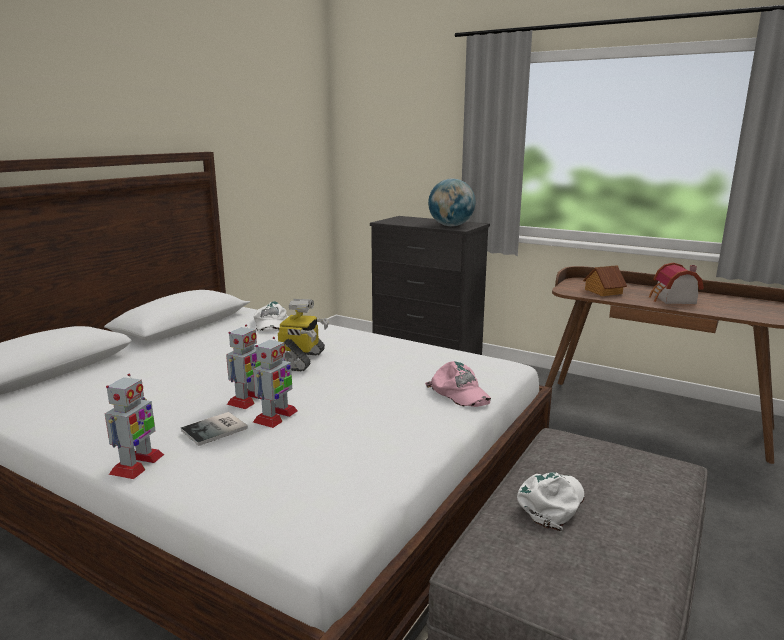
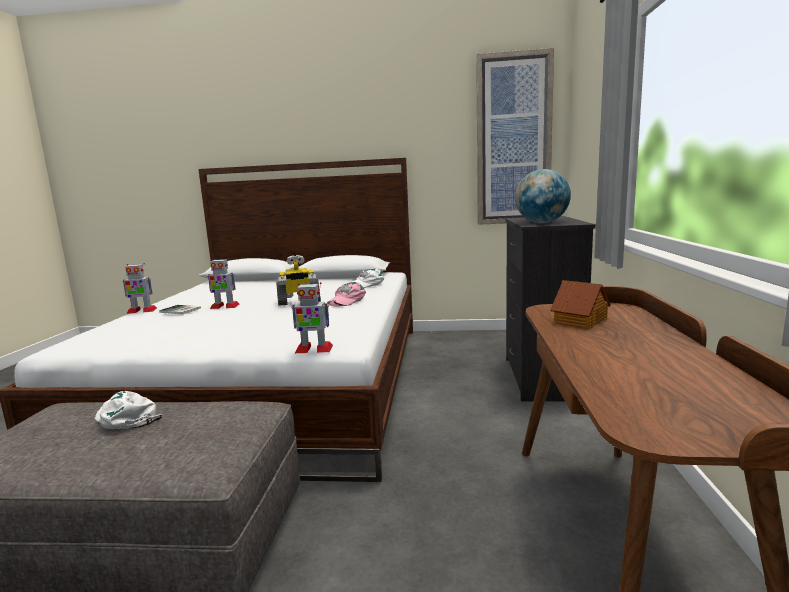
camera: 65 degrees right, 5 degrees down
toy robot [253,337,298,428] -> toy robot moved to [291,282,333,353]
pink cap [425,361,491,407] -> pink cap moved to [327,282,366,307]
white cap [517,472,585,531] -> white cap turned 150 degrees counterclockwise [95,391,162,429]
toy house [649,263,704,304] -> none
none -> picture [476,48,554,225]

